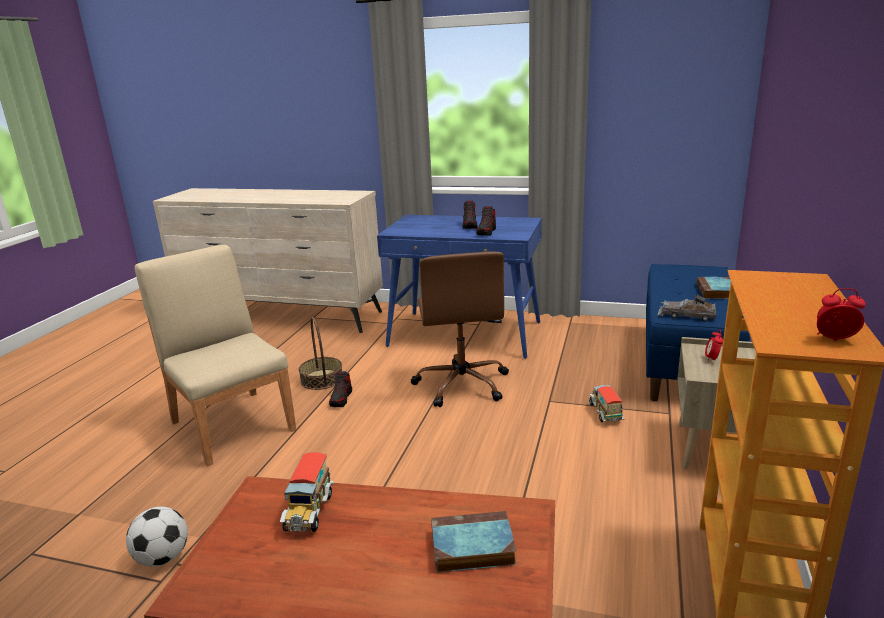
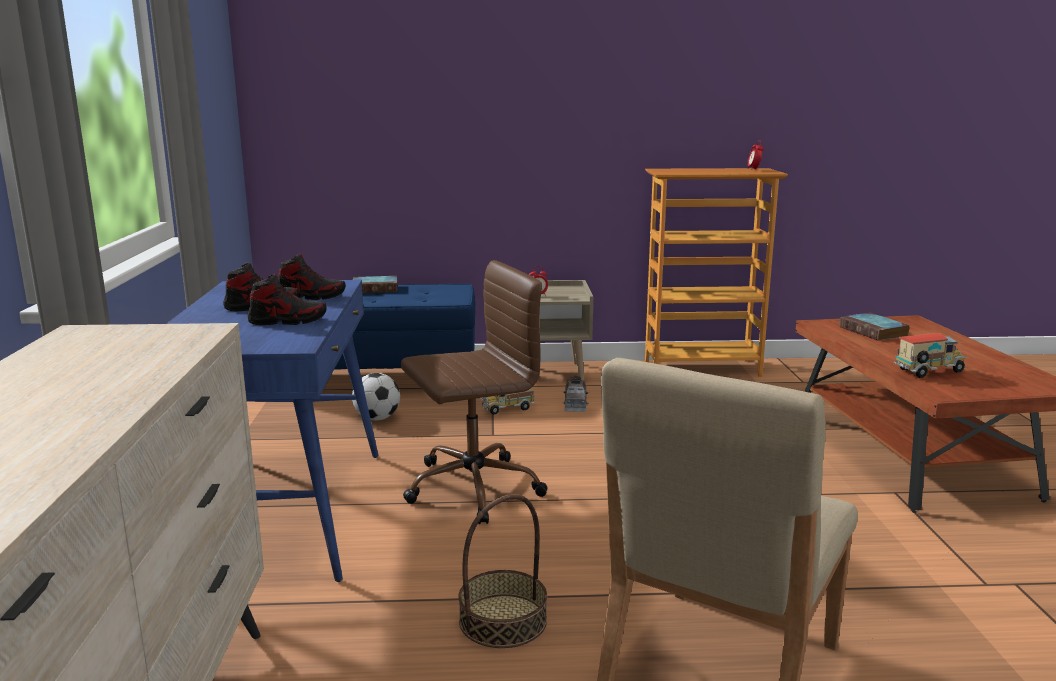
camera: 110 degrees left, 5 degrees down
football [126,507,188,566] -> football moved to [352,373,400,421]
shoe [329,371,352,407] -> shoe moved to [247,274,326,325]
grey toy car [657,295,716,322] -> grey toy car moved to [563,376,589,412]

